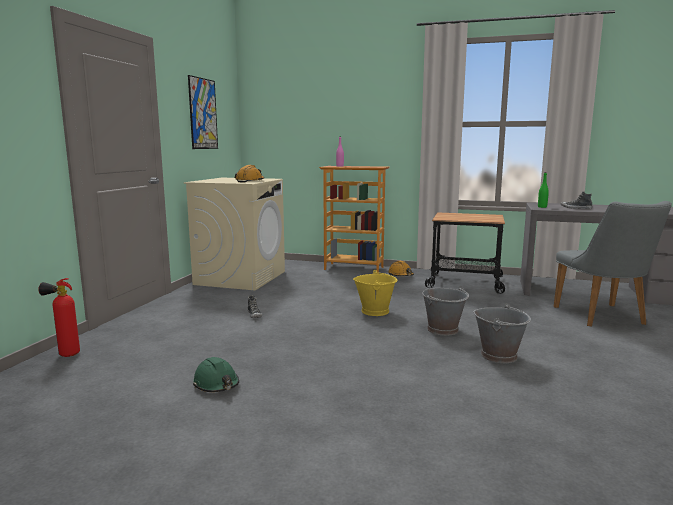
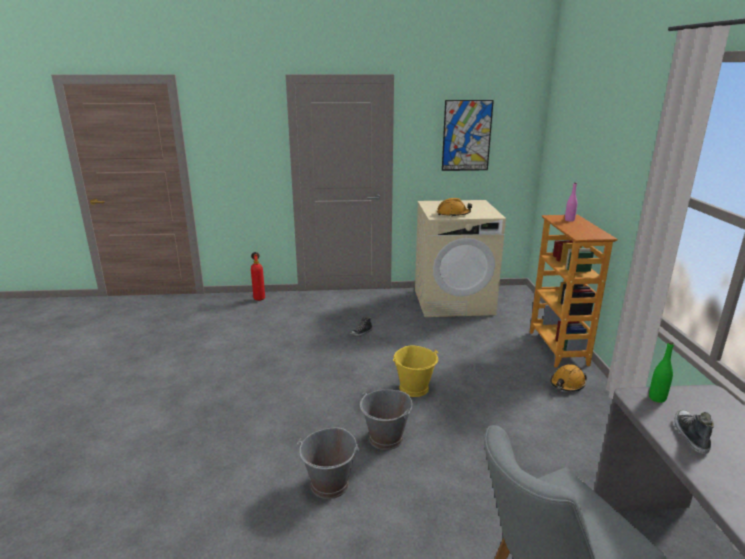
camera: 70 degrees right, 10 degrees up
green hard hat [193,357,239,392] -> none
cart [425,212,505,294] -> none

